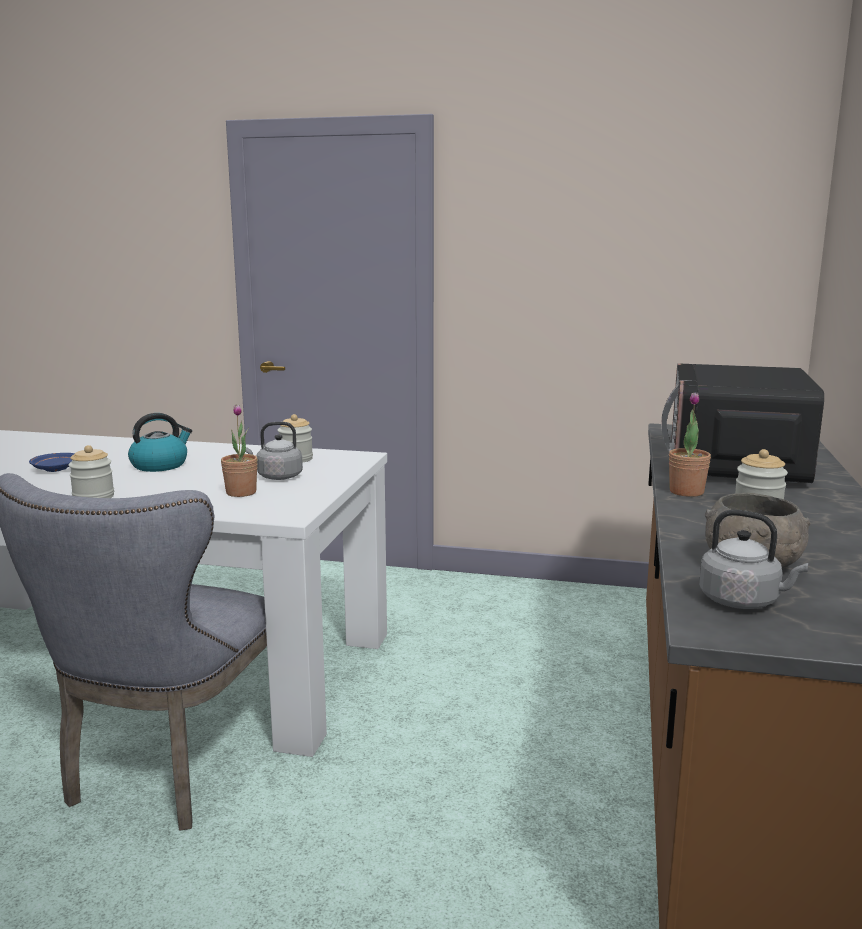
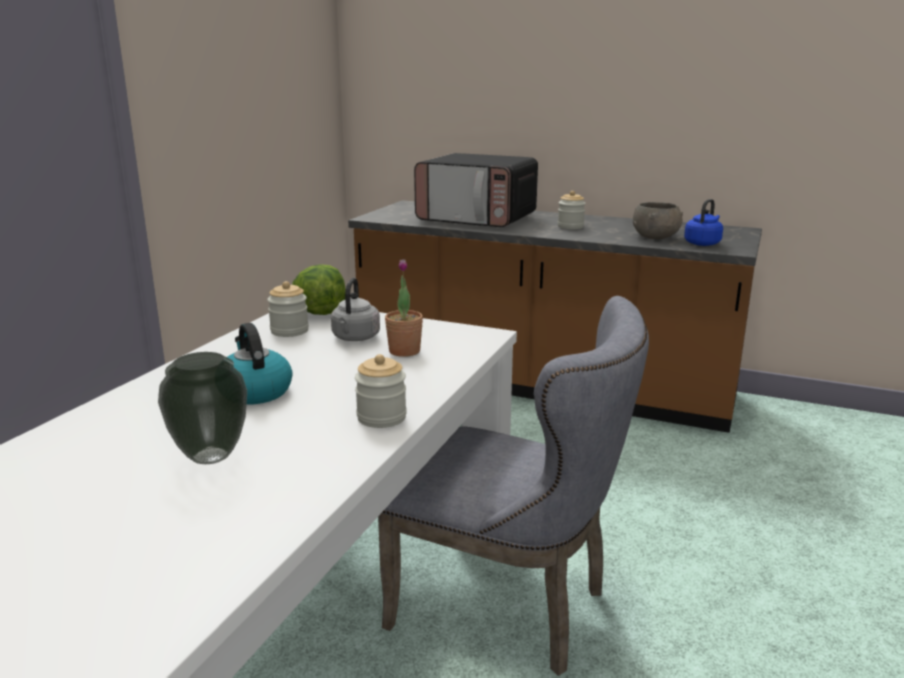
camera: 80 degrees left, 5 degrees up
blue plate [29,453,75,472] -> vase [158,352,247,464]
potted plant [669,392,711,497] -> none
grey kettle [699,510,808,609] -> blue kettle [684,199,723,246]
none -> lettuce [292,264,346,315]

